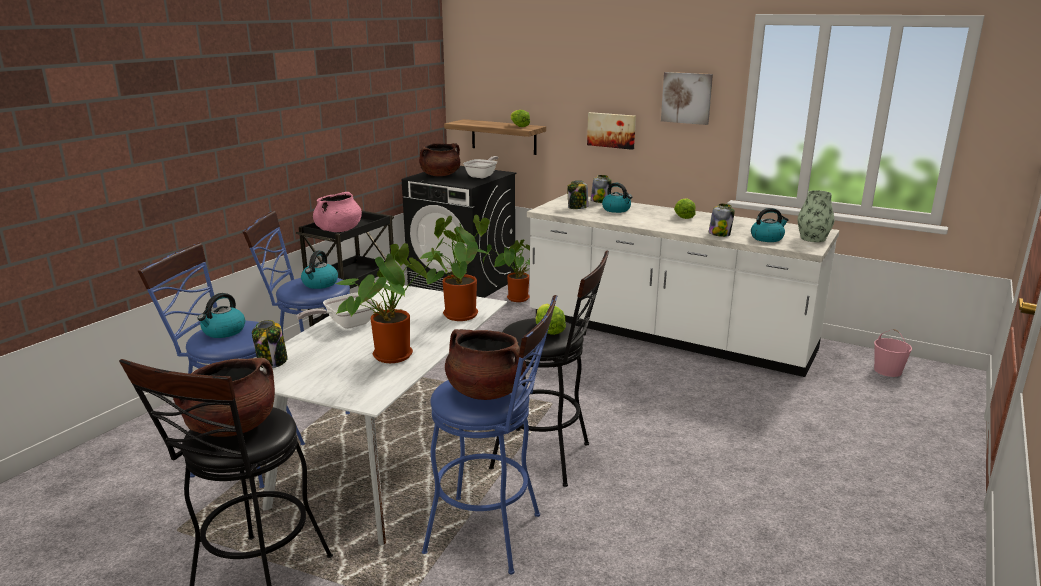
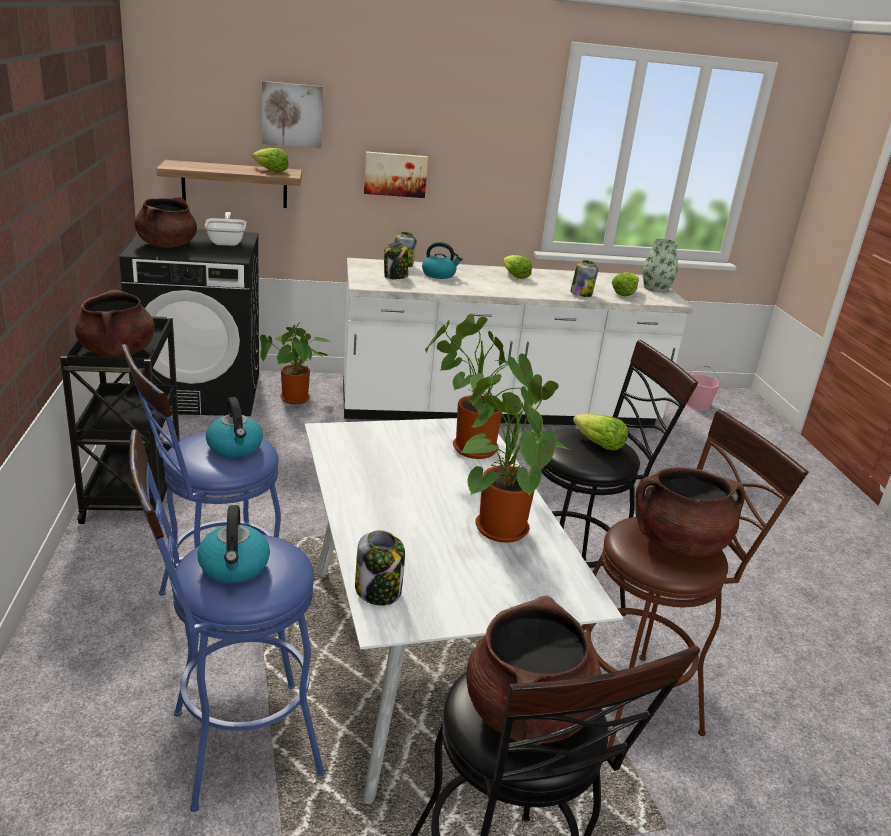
camera: 40 degrees left, 5 degrees up
frying pan [297,293,377,329] -> none
pink cooking pot [313,192,362,232] -> brown cooking pot [75,290,155,357]
blue stool [422,295,557,575] -> brown stool [582,409,808,748]
picture [661,72,713,125] -> picture moved to [262,81,323,148]
kettle [751,208,789,242] -> lettuce [611,272,639,296]

